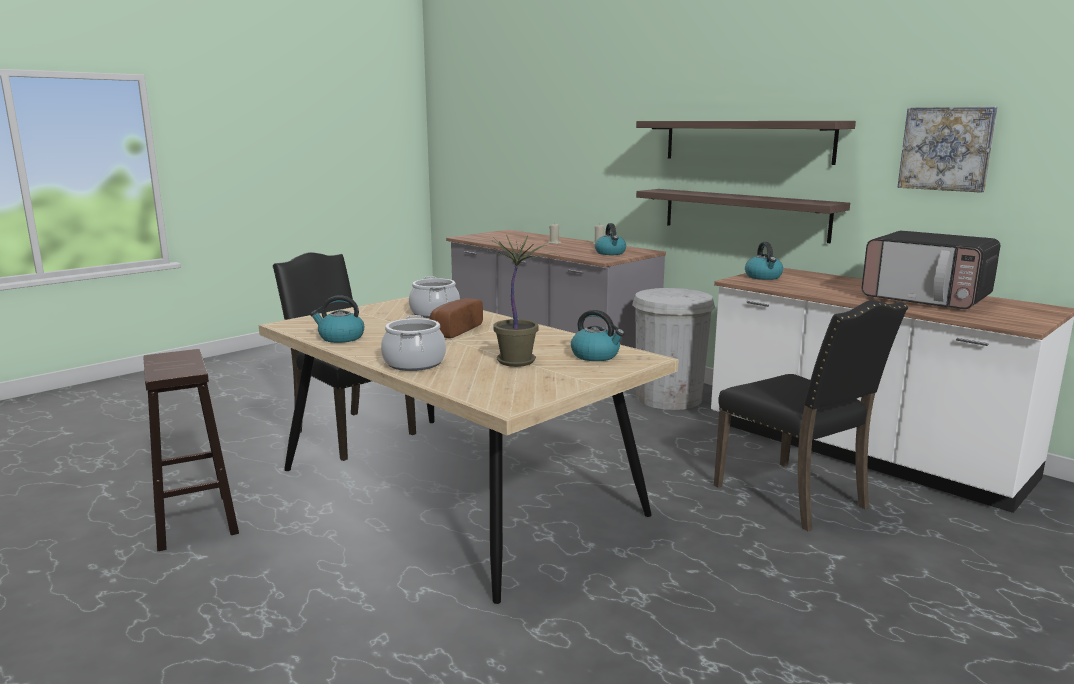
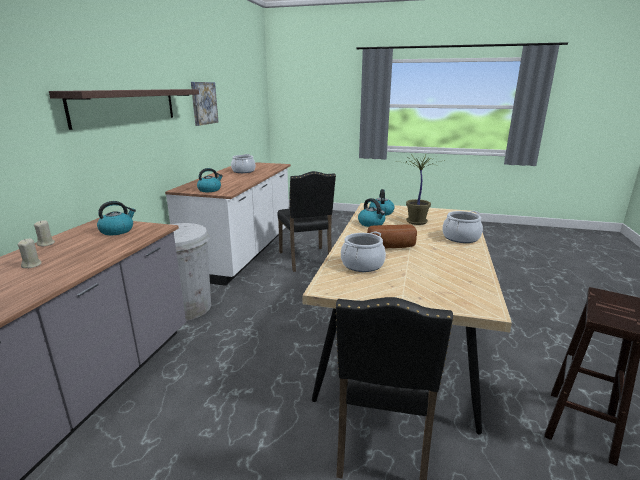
camera: 120 degrees left, 5 degrees up
kettle [310,295,364,343] -> kettle moved to [358,198,385,227]
shelf [636,189,850,243] -> none
black chair [714,300,908,531] -> black chair turned 135 degrees clockwise [277,171,336,272]
microwave [862,231,1000,309] -> cooking pot [231,154,256,173]

